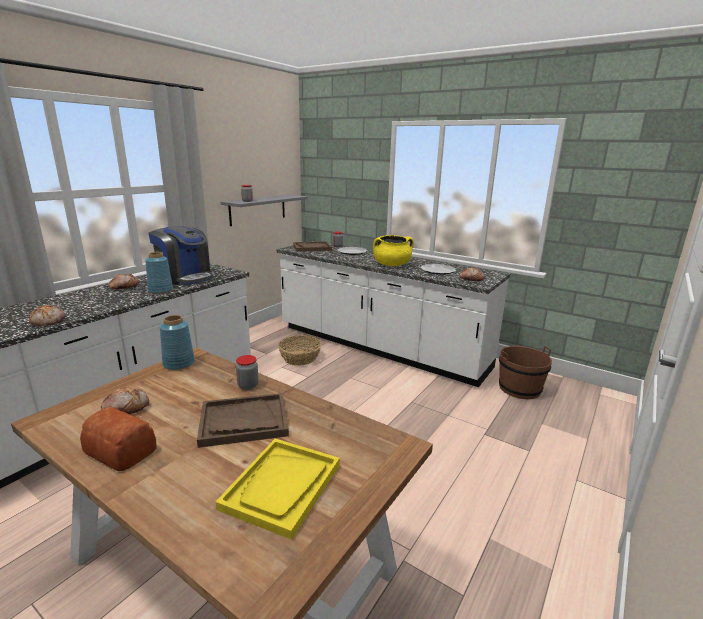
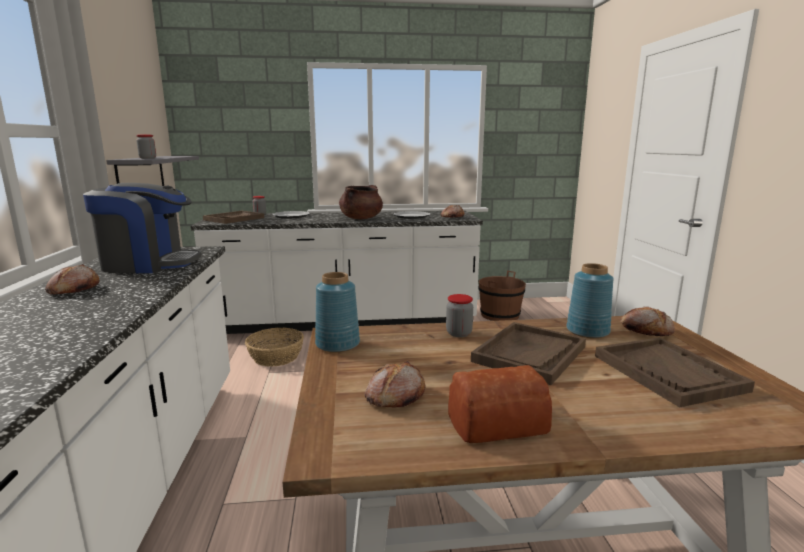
camera: 40 degrees left, 5 degrees down
bread [29,305,65,326] -> bread moved to [620,307,675,336]
blue vase [145,252,173,294] -> blue vase moved to [566,263,613,338]
yellow tray [216,439,340,540] -> brown tray [595,337,755,408]
yellow cooking pot [373,235,414,266] -> brown cooking pot [339,185,383,219]

